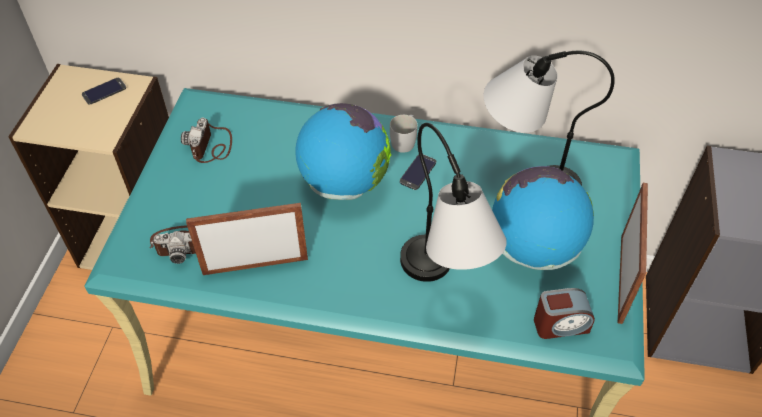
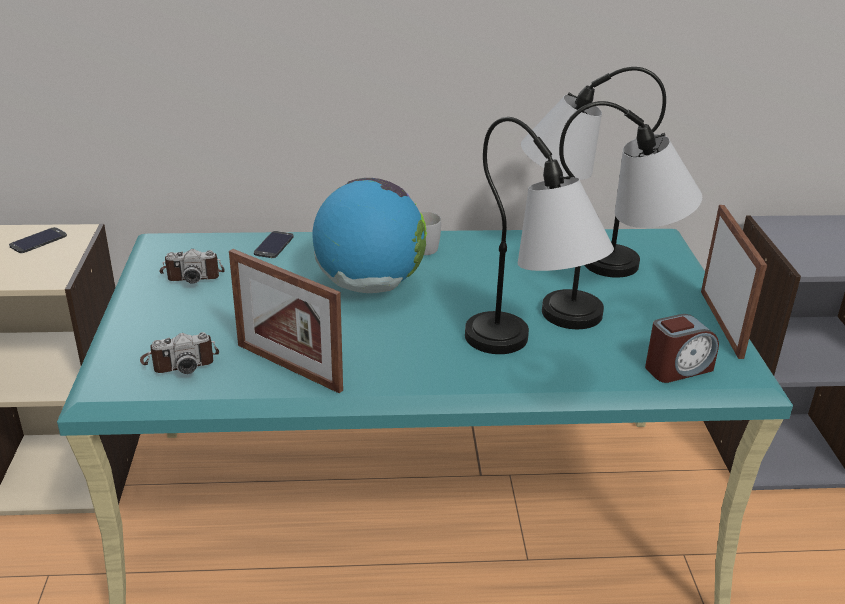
camera: 15 degrees left, 20 degrees down
camera [181,117,232,163] -> camera turned 90 degrees counterclockwise [159,249,225,284]
picture frame [186,203,308,275] -> picture frame turned 120 degrees counterclockwise [229,249,343,393]
phone [400,154,436,190] -> phone moved to [254,231,294,258]
globe [492,166,594,270] -> table lamp [542,101,702,329]

